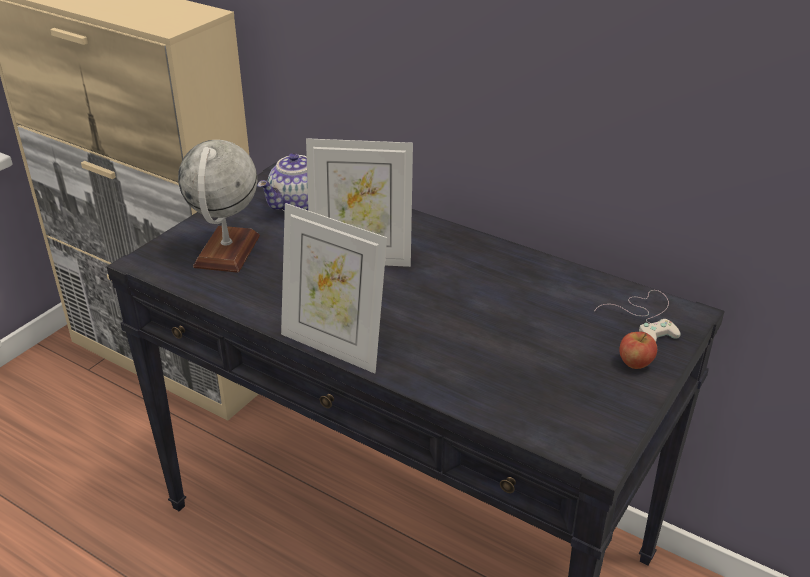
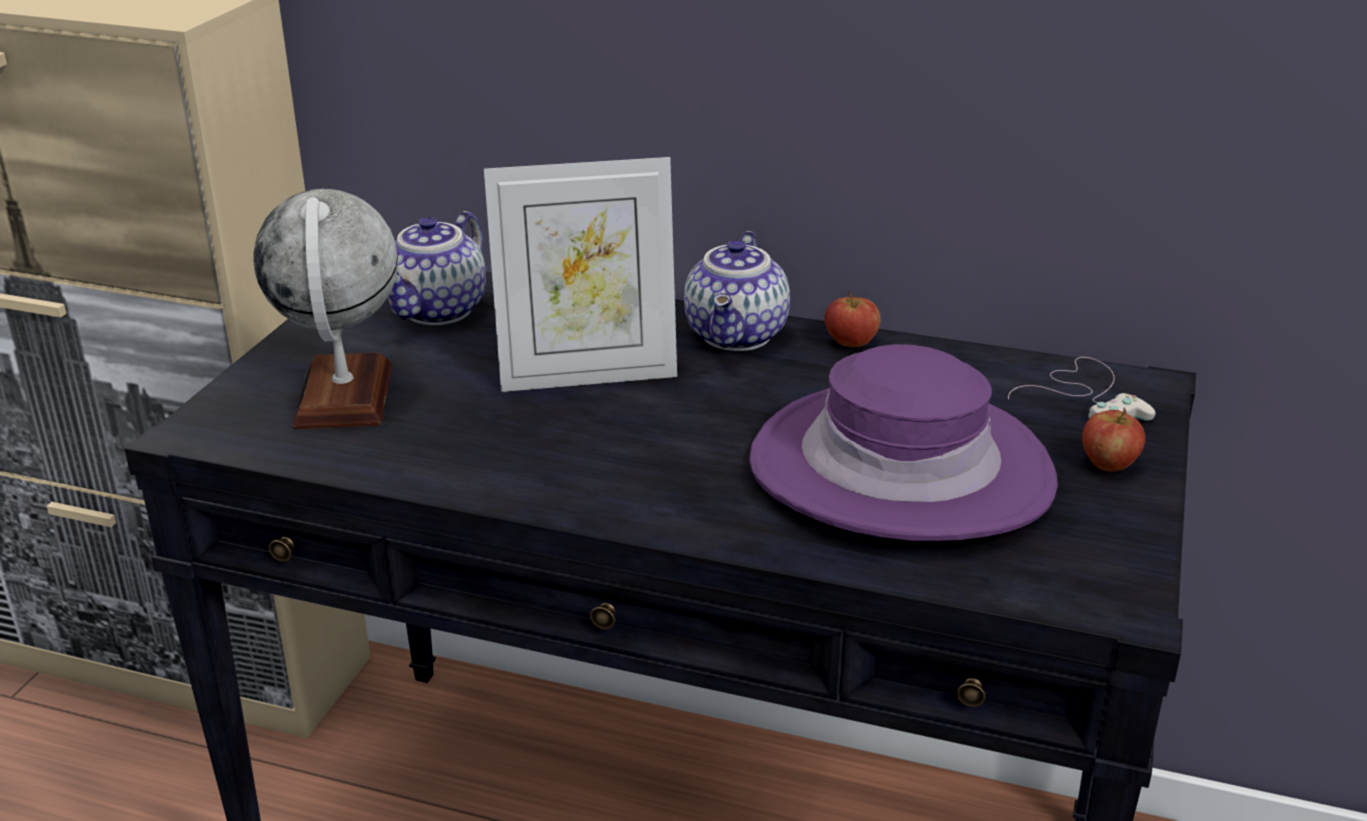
camera: 15 degrees left, 5 degrees down
picture frame [281,203,387,374] -> none
none -> teapot [684,231,790,351]
none -> purple hat [749,344,1058,541]
none -> apple [824,291,881,347]

